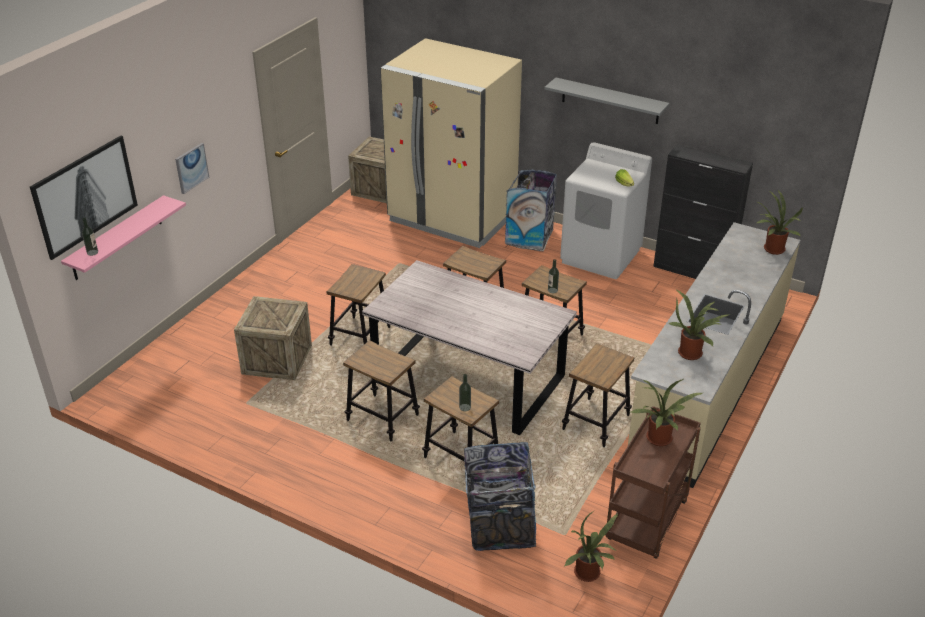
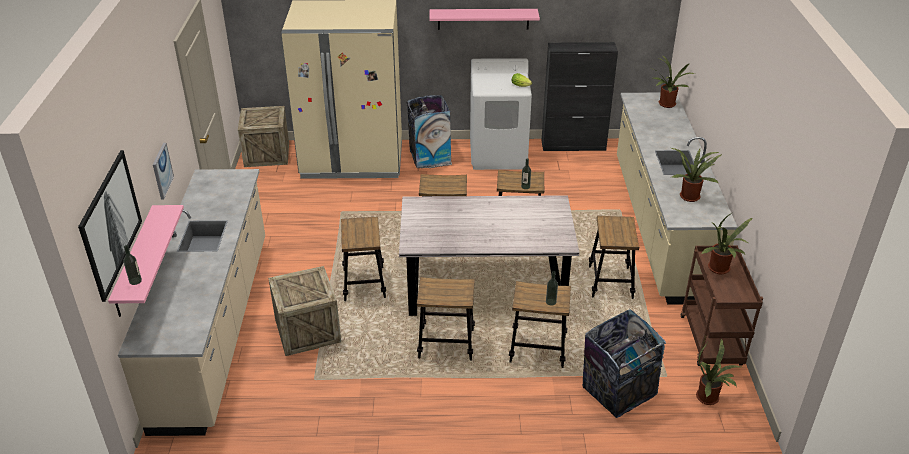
camera: 30 degrees left, 0 degrees up
grey shelf [544,78,669,124] -> pink shelf [429,9,540,30]
none -> beige counter [118,169,265,436]

